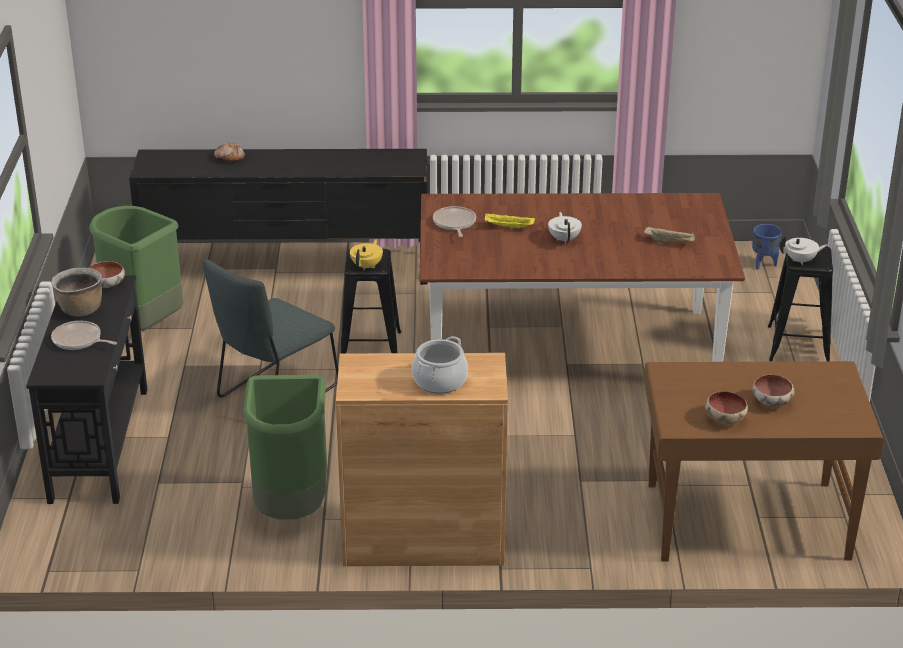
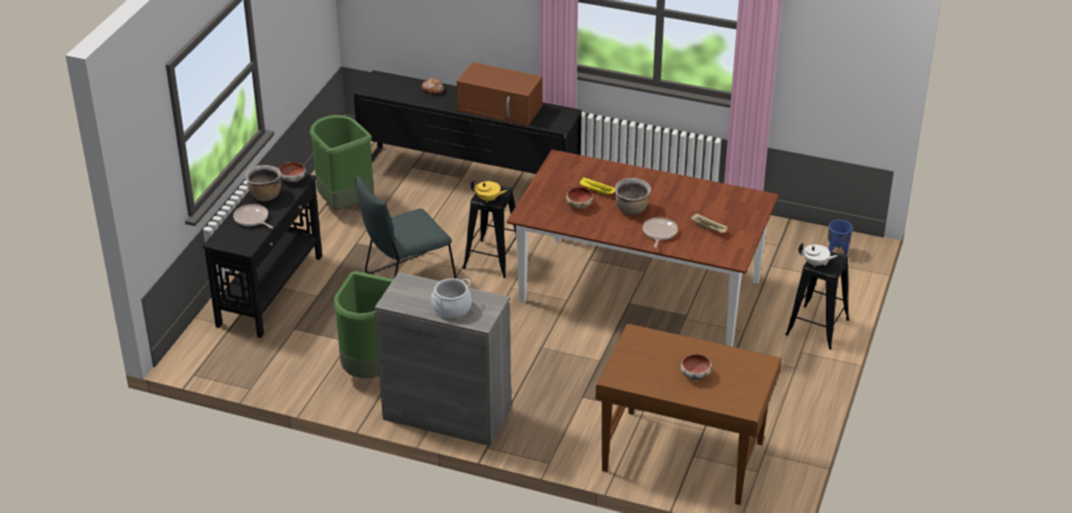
camera: 20 degrees right, 5 degrees up
brown cabinet [336,353,508,566] -> grey cabinet [375,272,511,446]
yellow teapot [350,239,383,270] -> yellow teapot turned 60 degrees clockwise [471,179,507,203]
frying pan [433,206,476,237] -> frying pan moved to [643,217,678,248]
white teapot [548,212,582,244] -> brown cooking pot [615,178,651,215]
bowl [705,391,748,424] -> bowl moved to [566,187,593,209]
none -> brown microwave [457,62,542,126]

